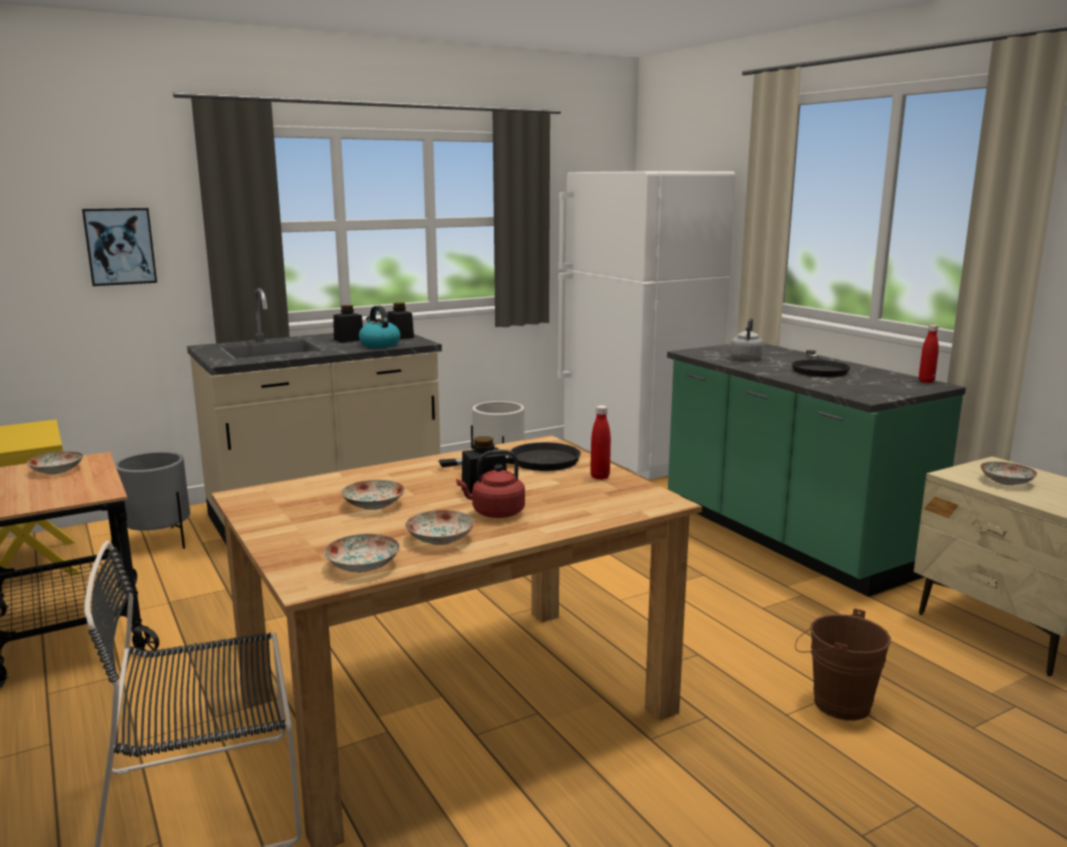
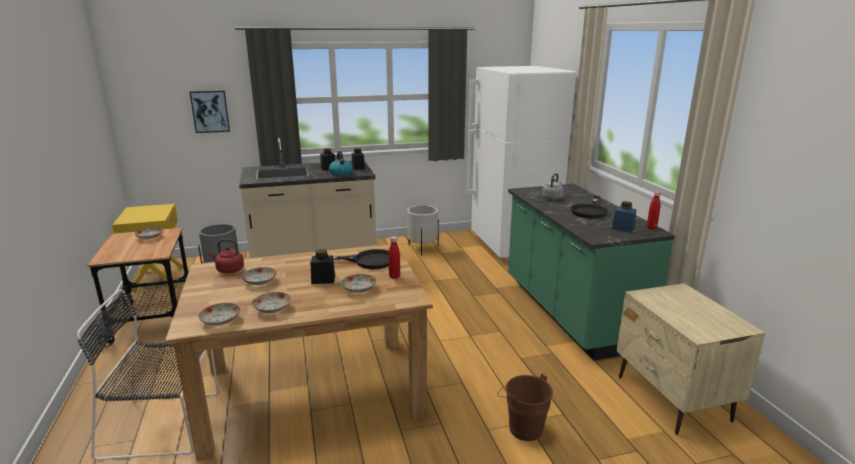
camera: 15 degrees right, 5 degrees up
red kettle [456,450,525,518] -> red kettle moved to [209,239,244,274]
plate [980,462,1037,485] -> plate moved to [341,274,376,293]
none -> blue jar [612,201,637,233]

